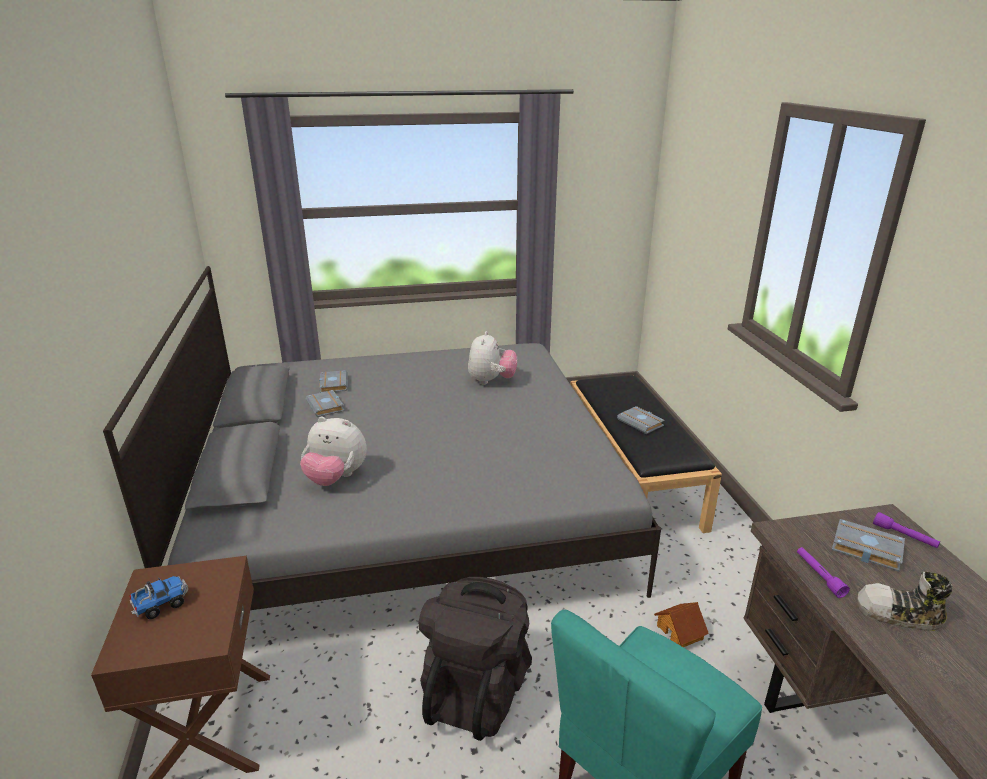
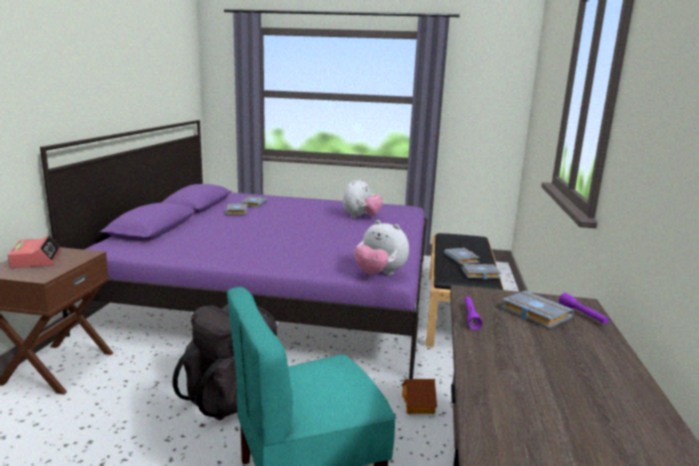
camera: 20 degrees right, 10 degrees down
grey bed [103,266,661,610] -> purple bed [40,120,427,379]
toy truck [129,576,188,619] -> alarm clock [8,235,62,268]
plush toy [300,417,367,486] -> plush toy moved to [354,220,409,275]
shoe [857,571,952,631] -> none
none -> grey book [462,264,502,279]

